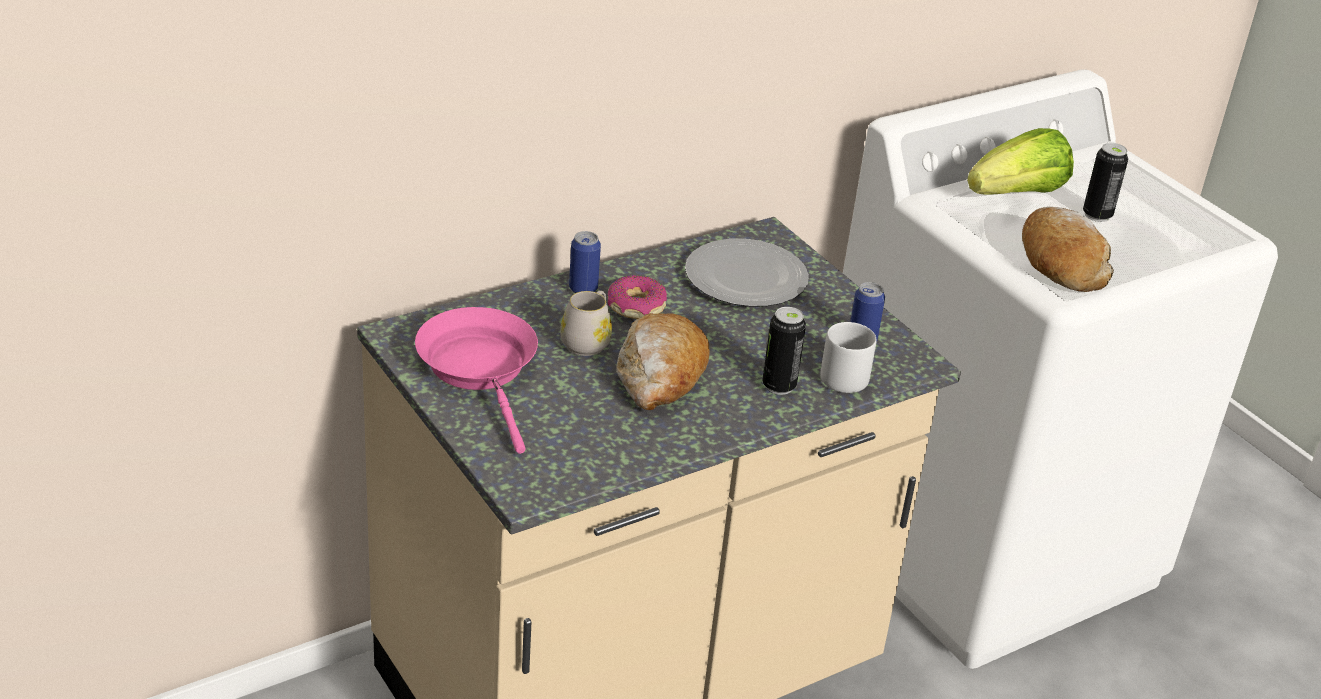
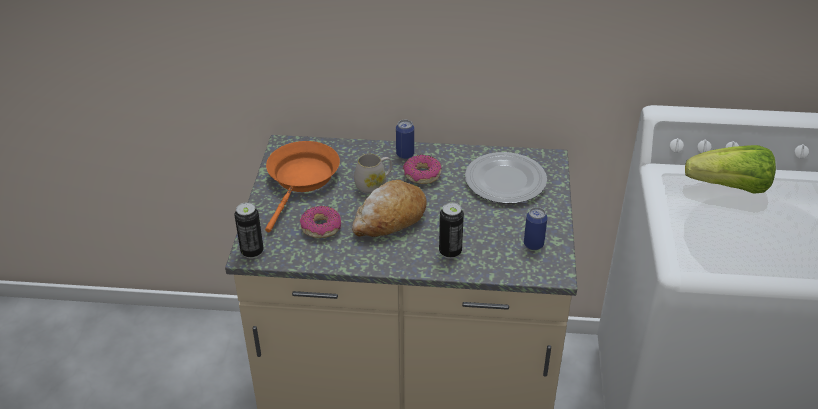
camera: 40 degrees right, 5 degrees up
pink frying pan [415,307,538,454] -> orange frying pan [265,141,340,232]
grey mug [820,322,877,393] -> none
bread [1022,207,1114,292] -> none
can [1083,143,1128,222] -> can moved to [234,202,264,258]
none -> donut [300,206,341,238]

